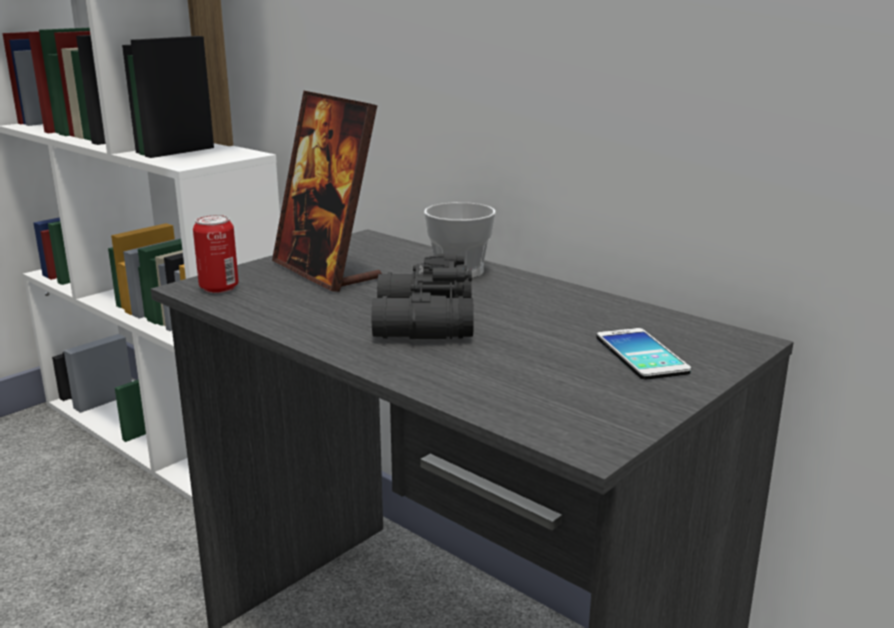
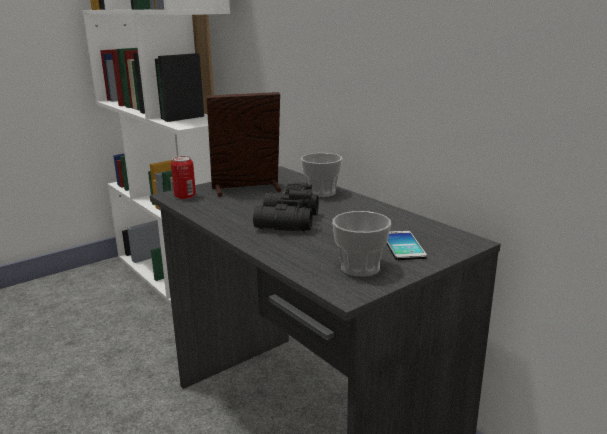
camera: 10 degrees right, 0 degrees up
picture frame [272,91,382,292] -> picture frame turned 105 degrees clockwise [207,92,281,197]
none -> cup [332,211,391,277]

